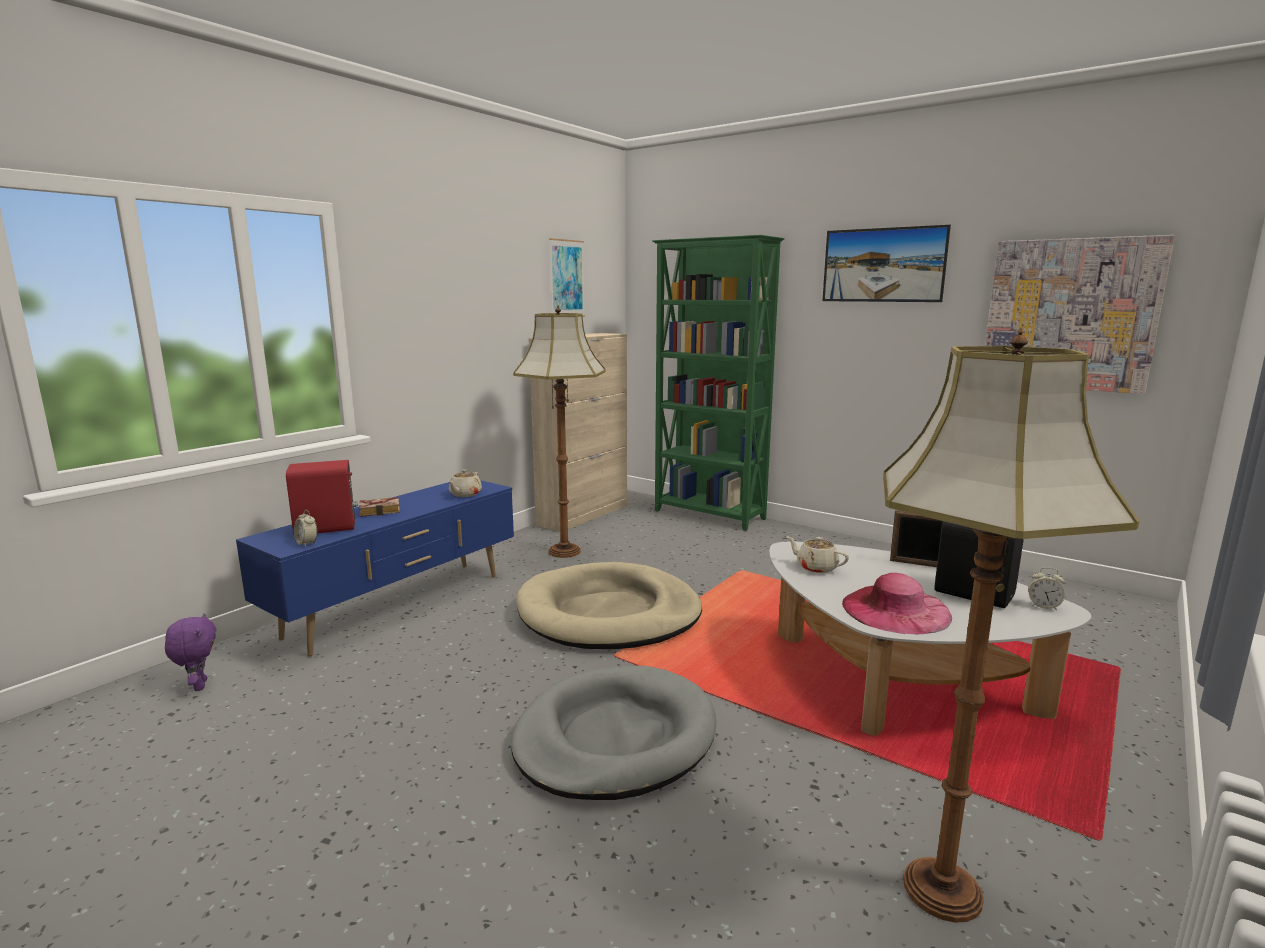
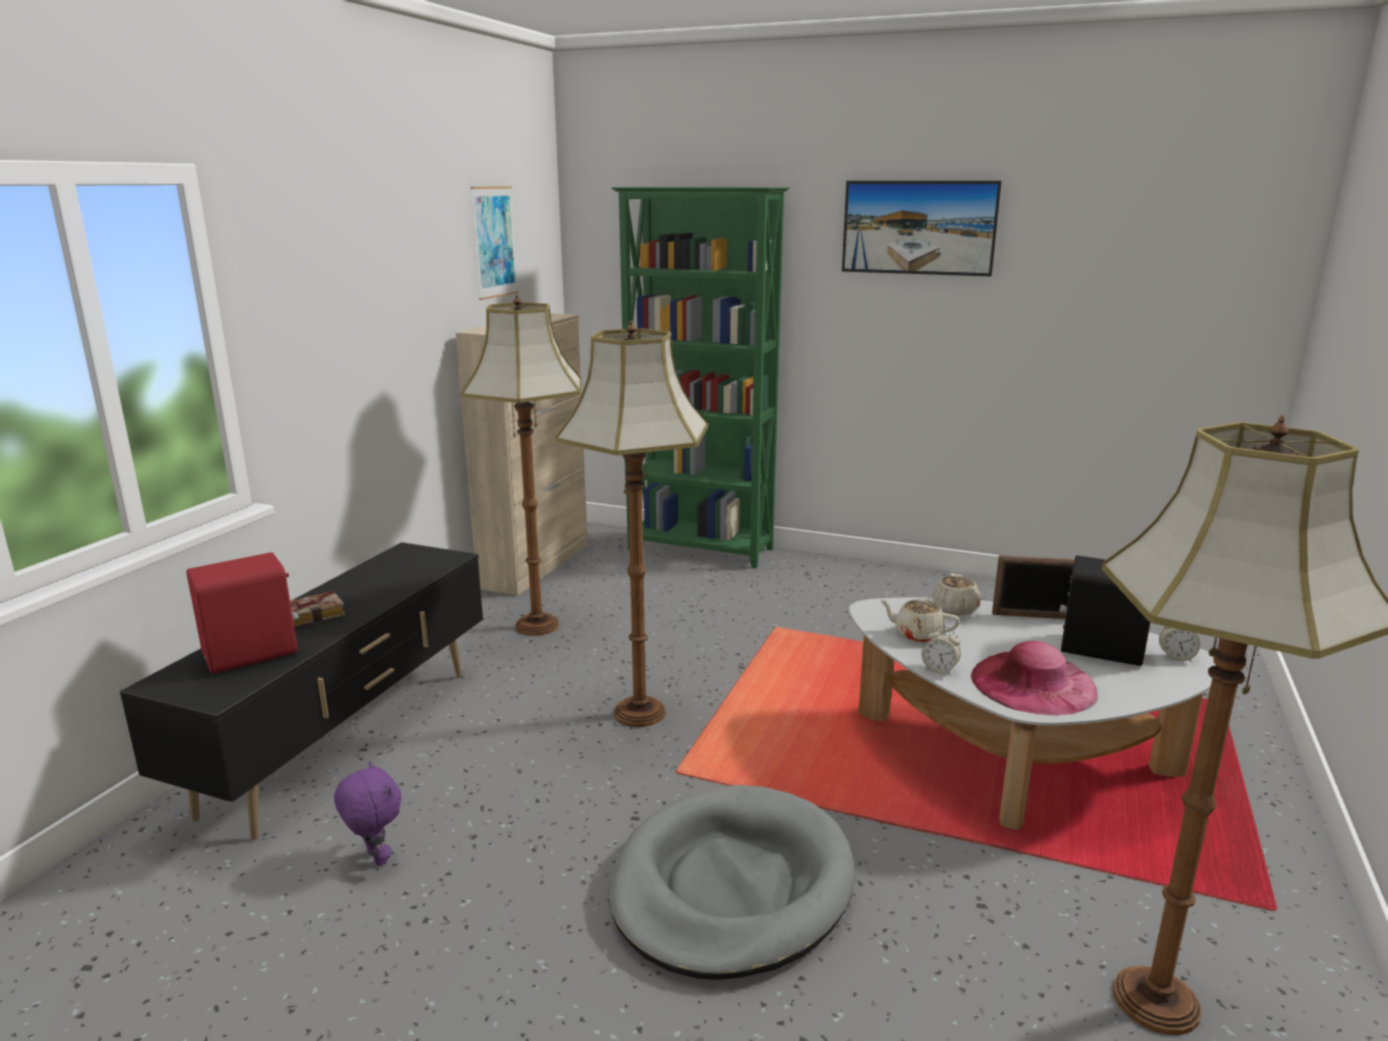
camera: 15 degrees left, 5 degrees up
purple plush toy [165,613,216,691] -> purple plush toy moved to [334,761,401,866]
blue tv stand [236,480,514,657] -> black tv stand [120,542,483,840]
alarm clock [294,510,317,547] -> alarm clock moved to [922,626,961,676]
beige teapot [448,469,482,497] -> beige teapot moved to [932,573,980,615]
beige dog bed [516,562,702,649] -> floor lamp [555,320,708,727]
picture [985,235,1175,394] -> none

